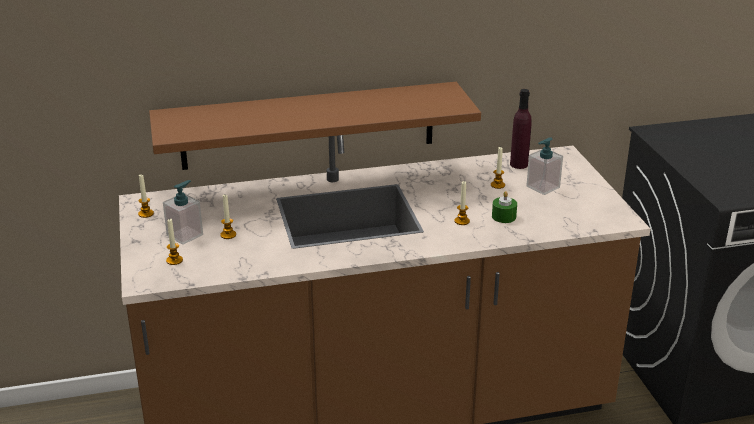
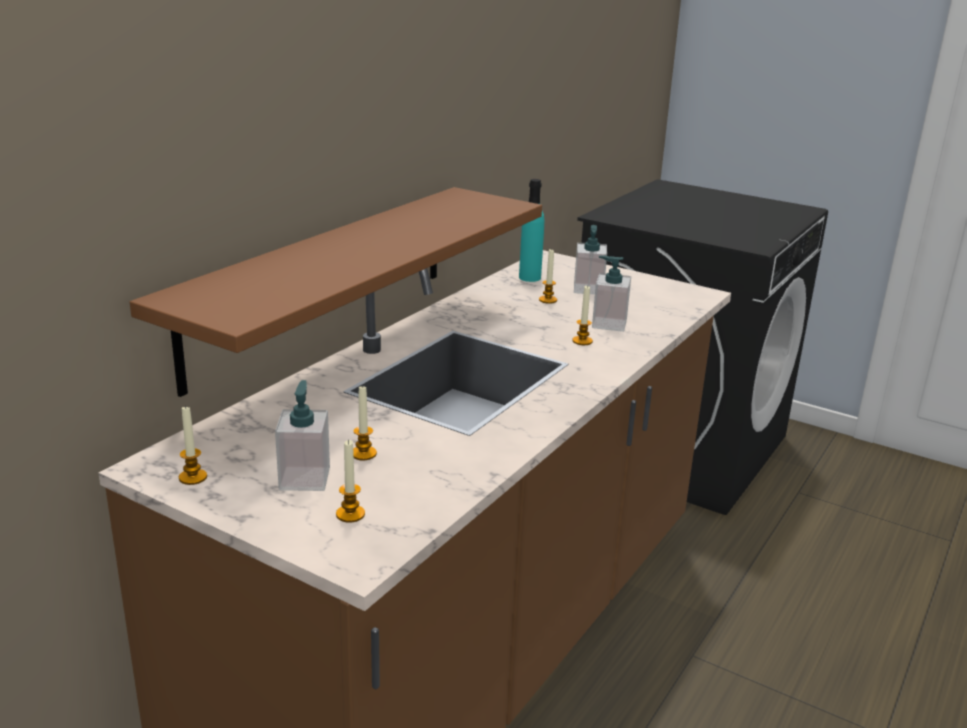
camera: 45 degrees left, 5 degrees down
green candle [492,191,517,223] -> soap dispenser [592,255,631,332]
purple bottle [510,89,532,169] -> turquoise bottle [519,179,544,282]

